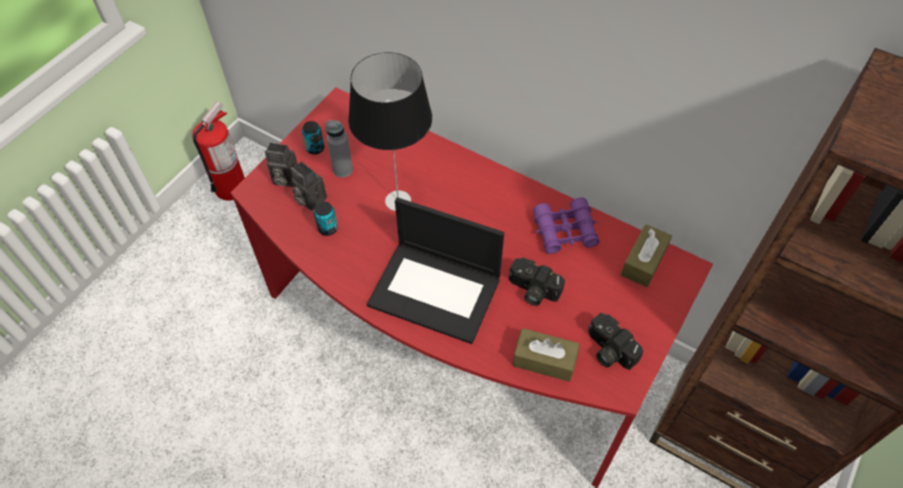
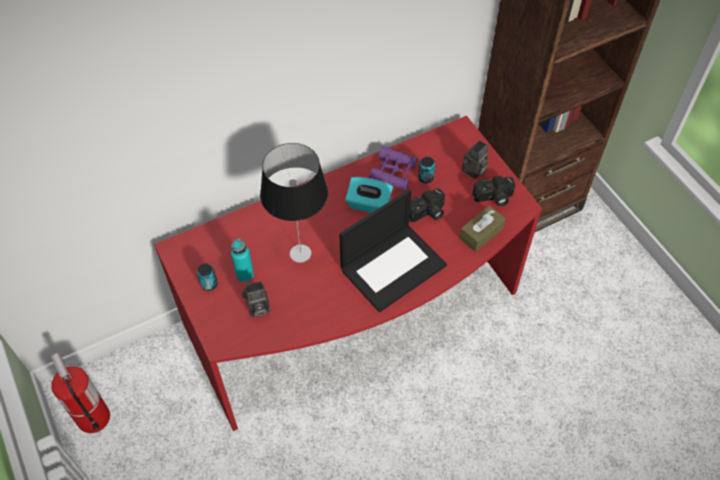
camera: 60 degrees left, 0 degrees up
camera [265,143,297,187] -> camera moved to [462,140,488,179]
can [314,202,338,236] -> can moved to [418,157,435,183]
grey bottle [326,120,353,177] -> turquoise bottle [231,238,254,283]
brown tissue box [621,224,672,287] -> none
none -> turquoise tissue box [345,177,393,213]

